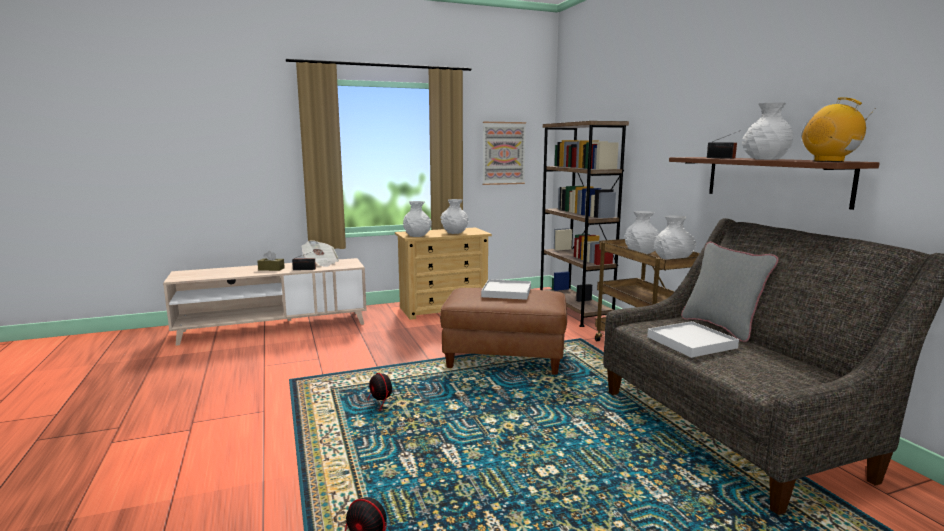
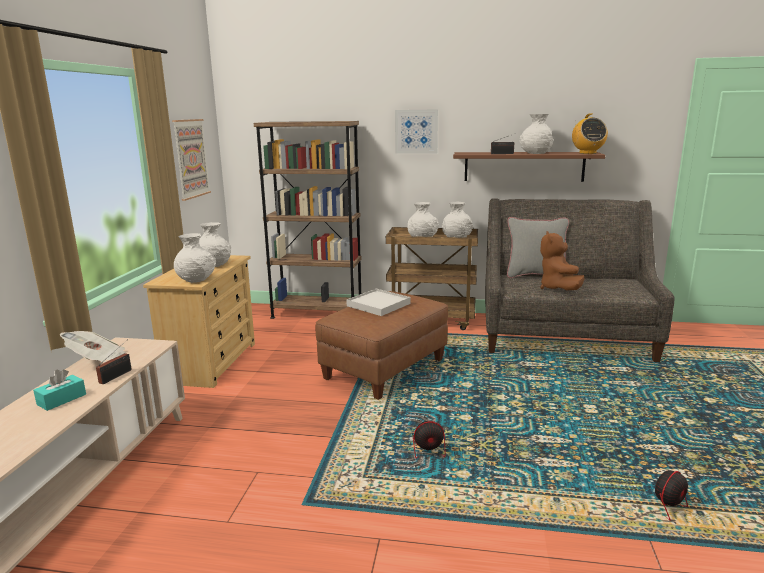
camera: 60 degrees left, 5 degrees up
brown tissue box [257,251,285,271] -> turquoise tissue box [33,369,86,411]
white tray [647,321,739,358] -> brown plush toy [540,231,584,290]
radio [801,97,876,162] -> radio turned 90 degrees counterclockwise [572,113,608,154]
none -> picture [395,109,438,154]

